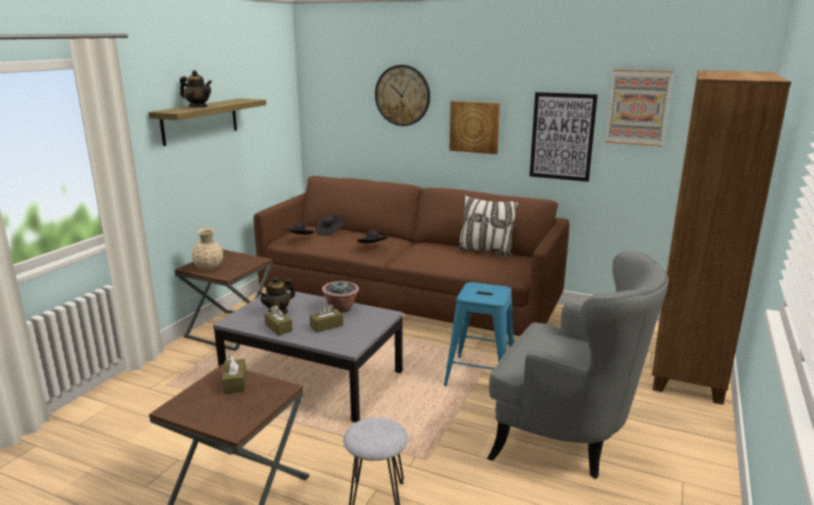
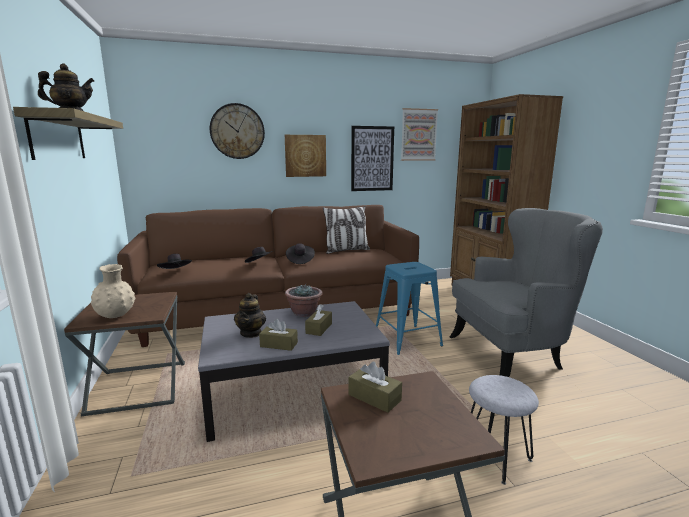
camera: 40 degrees left, 5 degrees down
black hat [316,214,345,236] -> black hat moved to [286,243,315,264]

